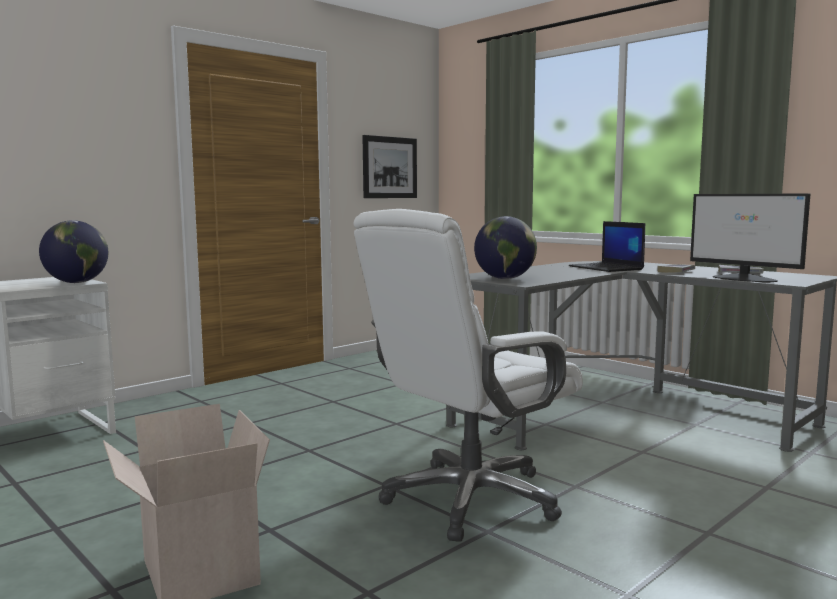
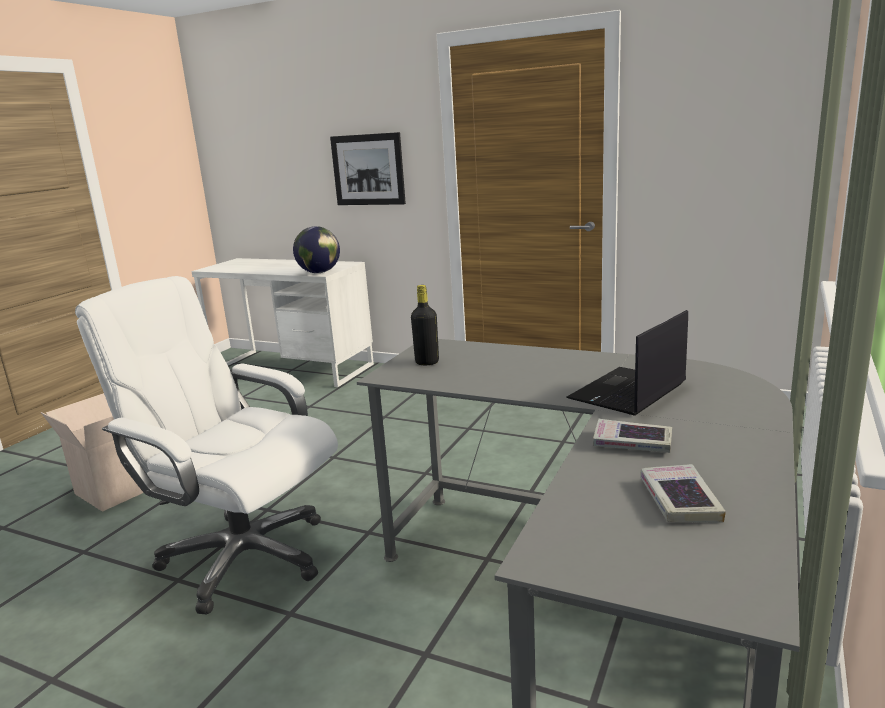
camera: 70 degrees right, 10 degrees up
picture [362,135,417,198] -> picture moved to [330,132,406,205]
globe [474,216,537,279] -> black bottle [411,285,439,365]
monitor [690,193,810,282] -> none

